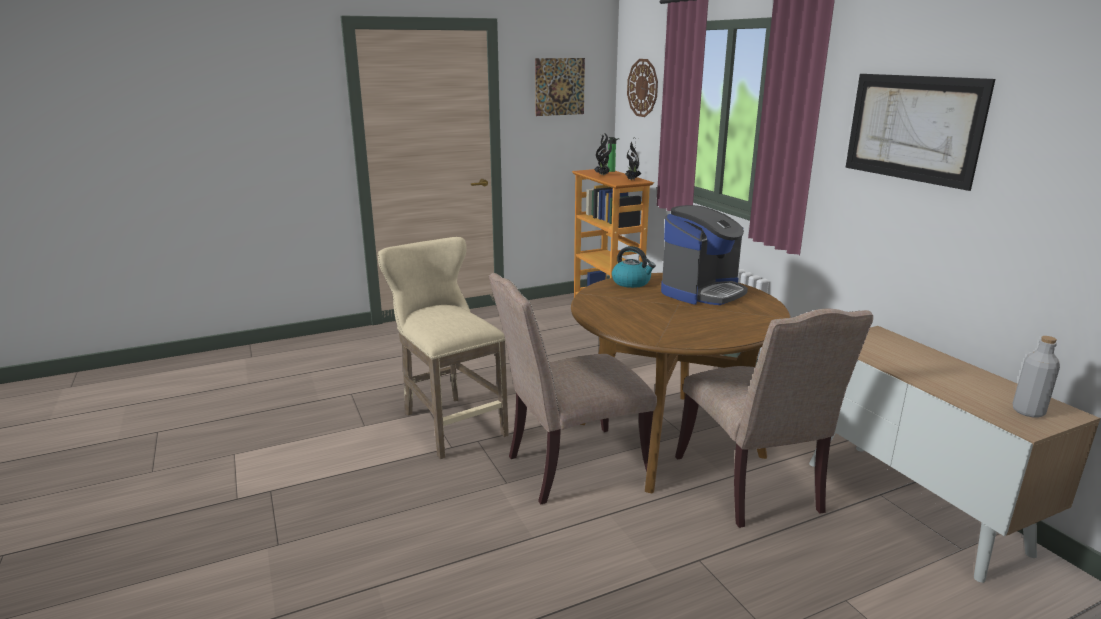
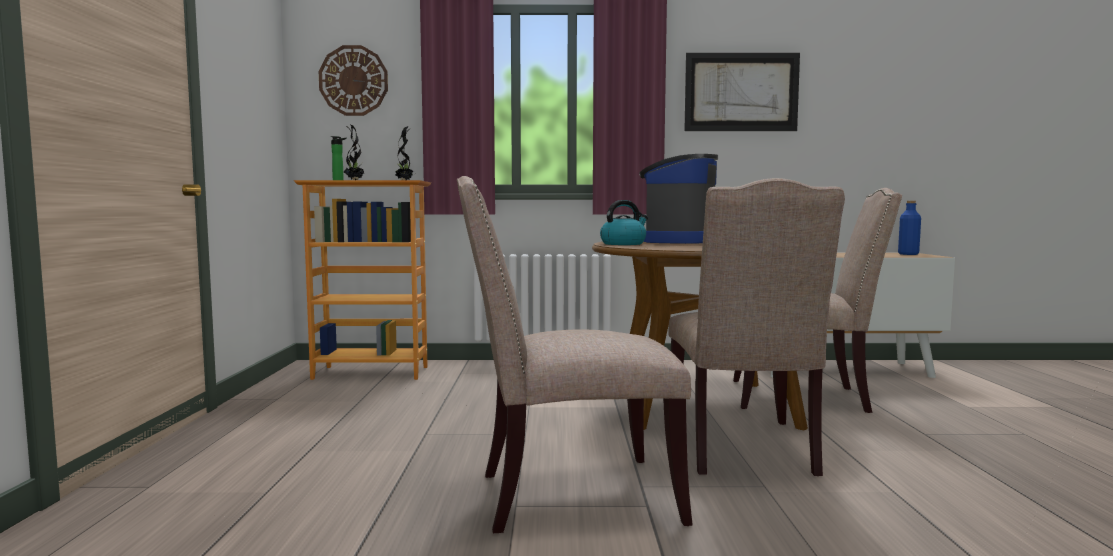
camera: 65 degrees left, 15 degrees down
beige stool [378,237,509,459] -> beige chair [457,176,693,533]
picture [535,58,585,116] -> none
coffee machine [661,205,748,305] -> coffee machine turned 135 degrees counterclockwise [639,154,718,244]
grey bottle [1013,336,1060,418] -> blue bottle [898,201,921,255]

